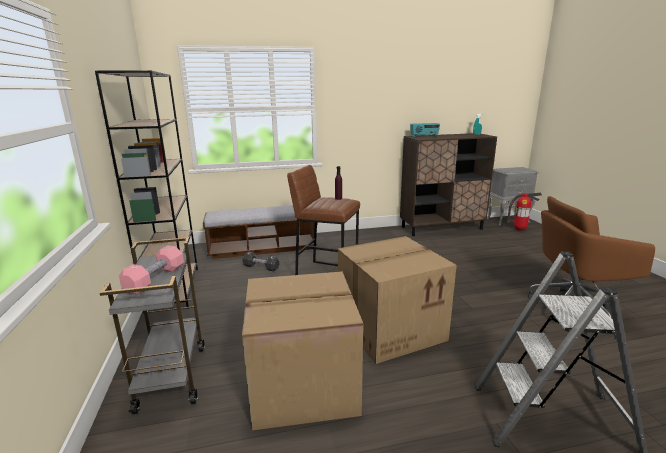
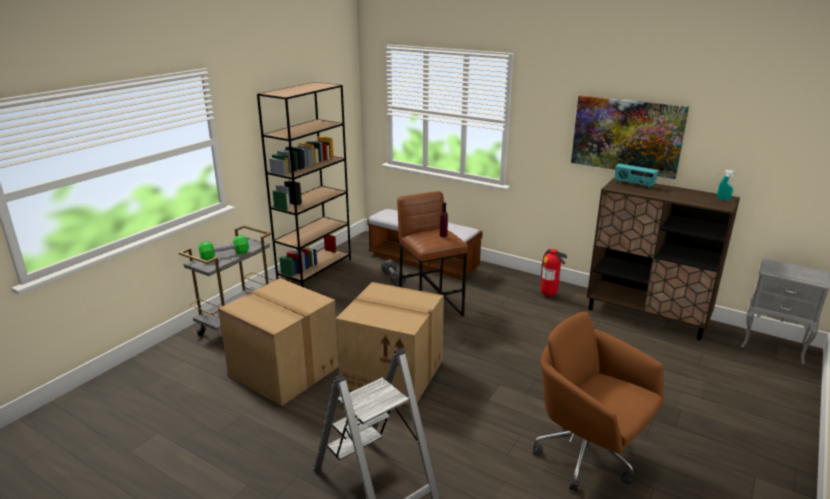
camera: 45 degrees right, 5 degrees up
pink dumbbell [119,245,184,295] -> green dumbbell [199,235,249,261]
fire extinguisher [507,193,542,231] -> fire extinguisher moved to [540,249,567,296]
none -> picture [571,95,689,179]

